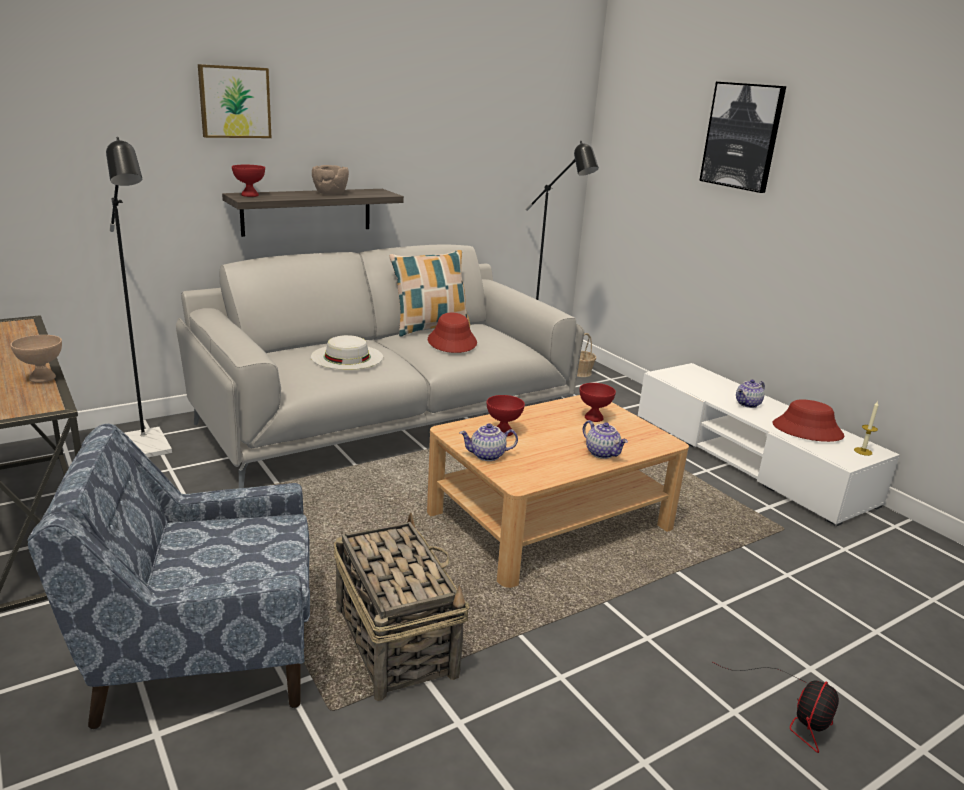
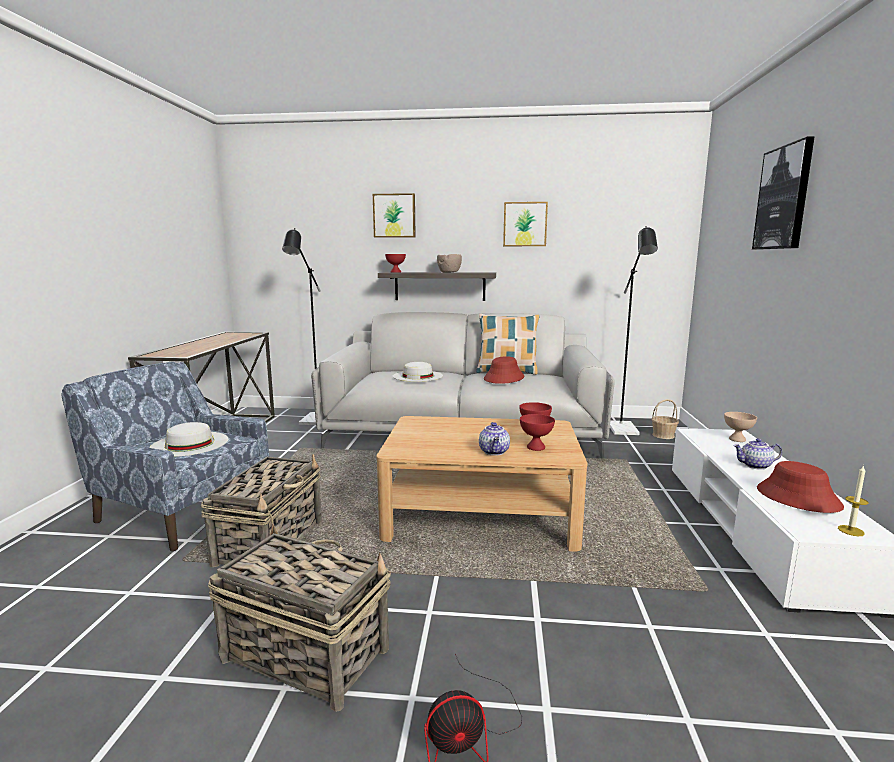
camera: 40 degrees right, 10 degrees down
beige bowl [10,335,62,383] -> beige bowl moved to [724,412,757,442]
teapot [459,423,518,461] -> none
red bowl [487,395,525,437] -> red bowl moved to [520,414,555,451]
none -> white hat [149,422,228,457]
none -> basket [208,523,391,712]
none -> picture [503,202,548,246]

